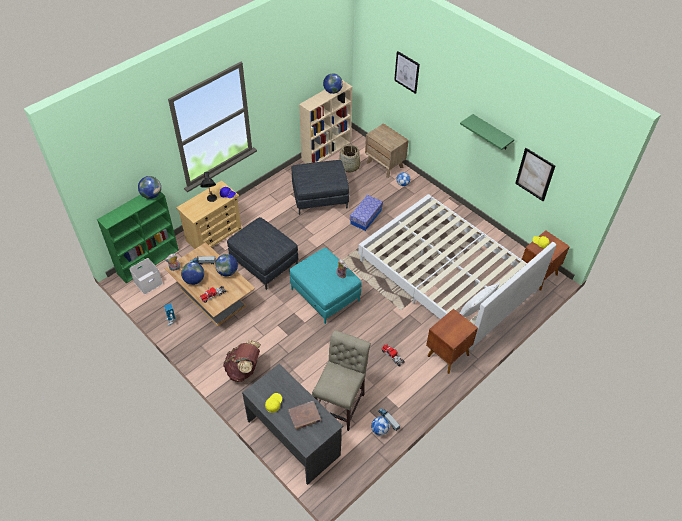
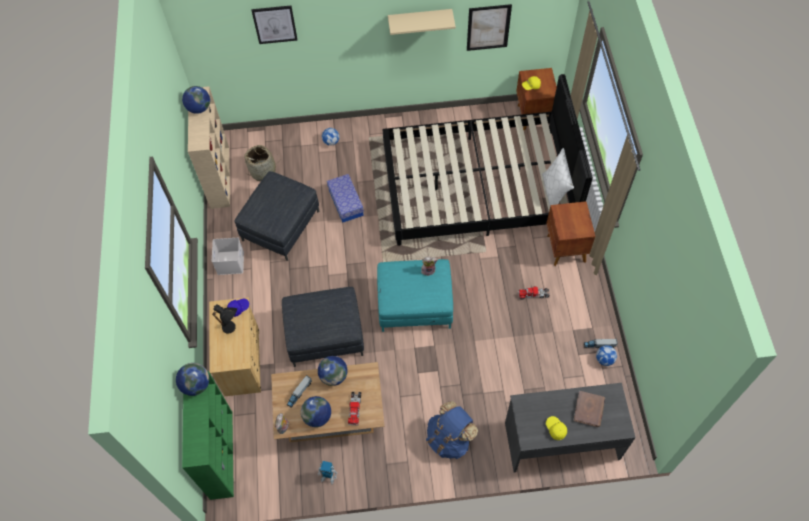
camera: 50 degrees left, 10 degrees up
white storage box [129,258,163,295] -> white storage box moved to [212,238,244,275]
brown backpack [223,340,261,382] -> blue backpack [426,401,478,459]
beige chair [312,330,371,431] -> none
white bed [358,194,557,351] -> black bed [383,74,593,246]
brown nightstand [365,123,409,178] -> none
green shelf [460,114,515,150] -> beige shelf [388,9,456,35]

